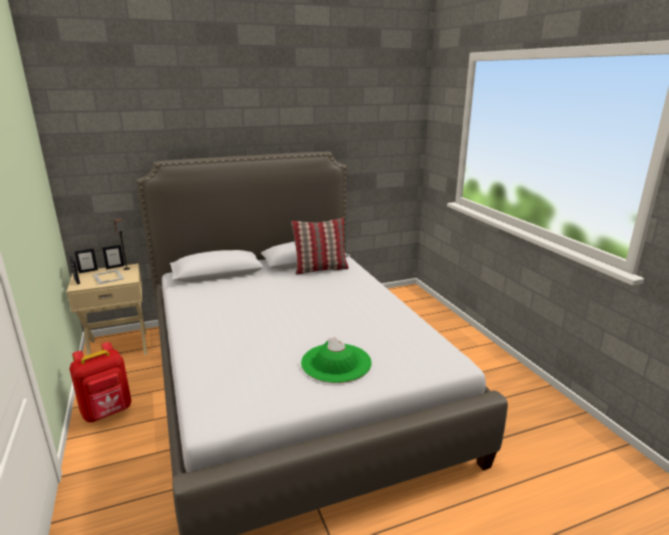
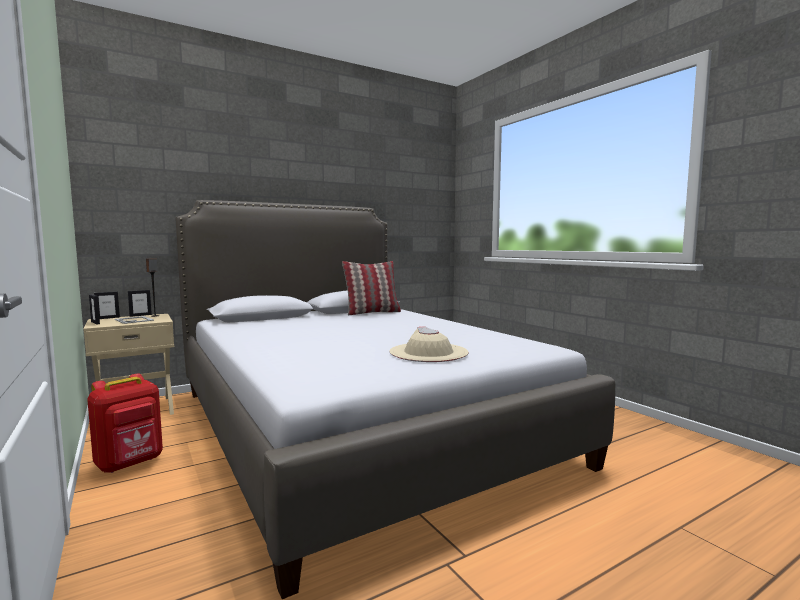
camera: 10 degrees left, 15 degrees down
green hat [301,338,372,383] -> beige hat [389,326,469,362]

